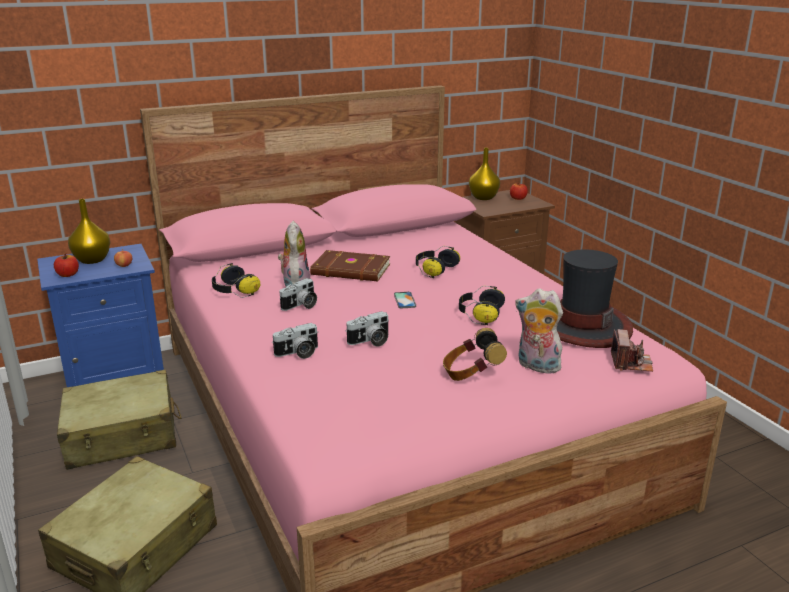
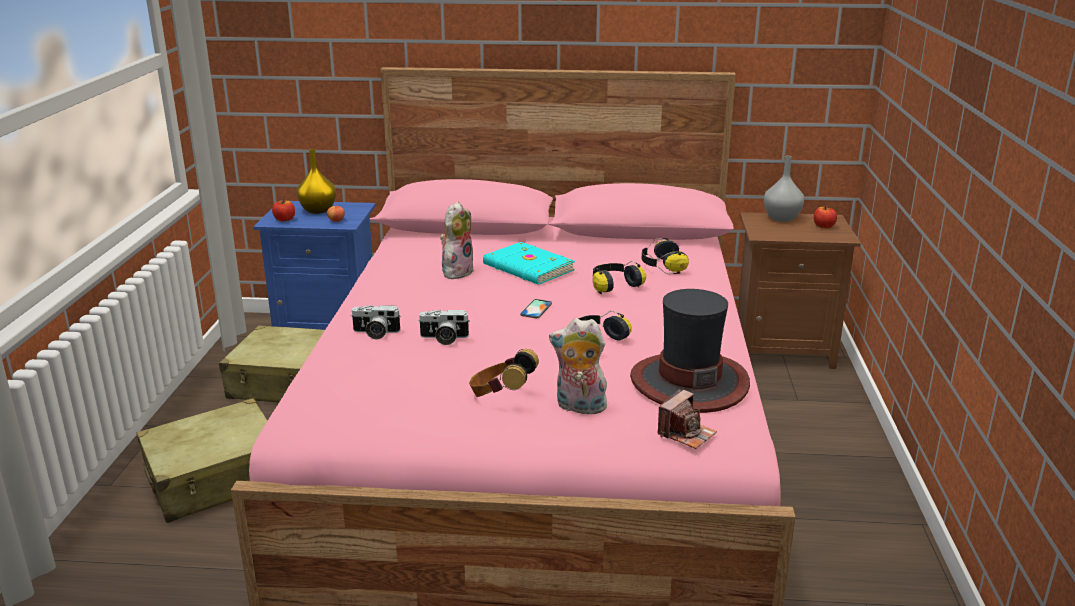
camera: 30 degrees right, 0 degrees up
headphones [212,263,260,298] -> headphones moved to [642,238,689,274]
camera [279,278,317,311] -> none
brown book [310,250,390,281] -> turquoise book [483,242,575,285]
yellow vase [469,148,500,200] -> grey vase [763,156,804,222]
plush toy [515,288,563,375] -> plush toy turned 45 degrees counterclockwise [549,318,607,414]

